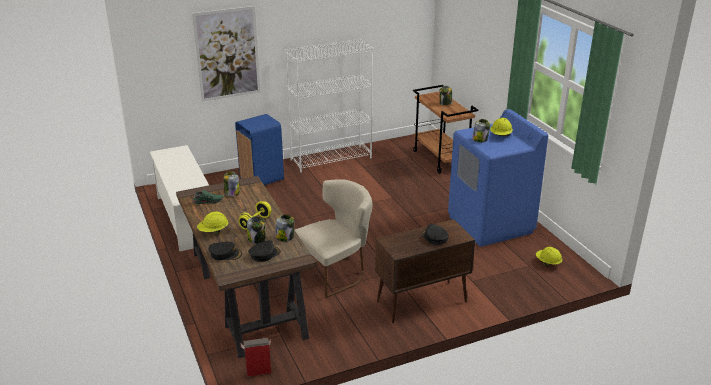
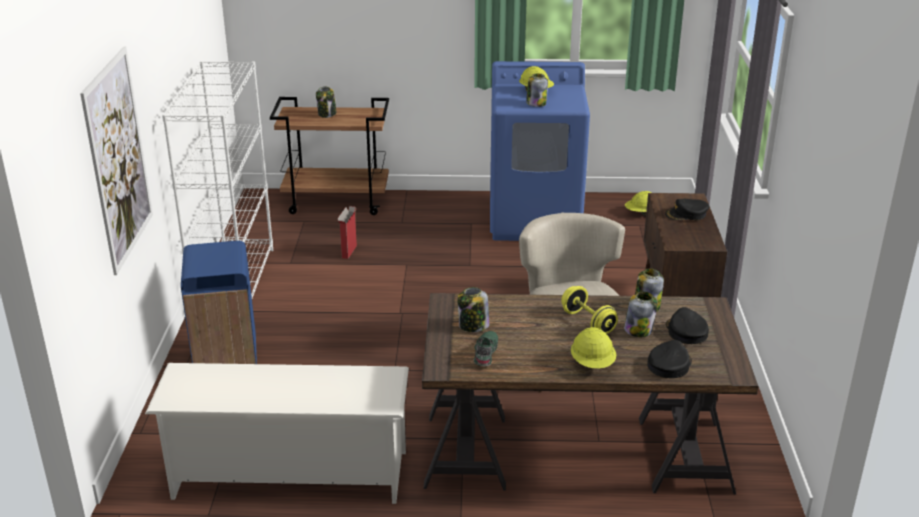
camera: 65 degrees left, 0 degrees up
cardboard box [240,338,271,377] -> cardboard box moved to [337,206,357,259]

